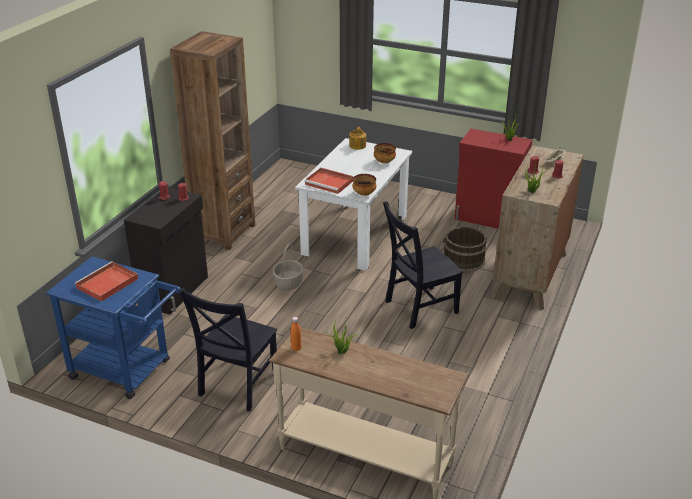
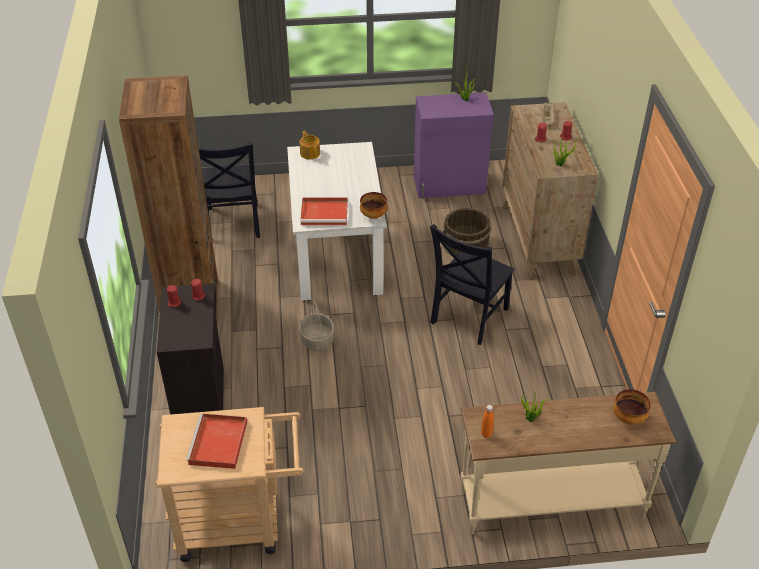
camera: 30 degrees left, 10 degrees up
blue cart [46,257,181,399] -> beige cart [156,407,304,562]
black chair [179,288,277,411] -> black chair moved to [199,142,260,238]
bowl [374,143,396,163] -> bowl moved to [613,389,651,425]
red cabinet [455,129,532,229] -> purple cabinet [414,92,494,199]

